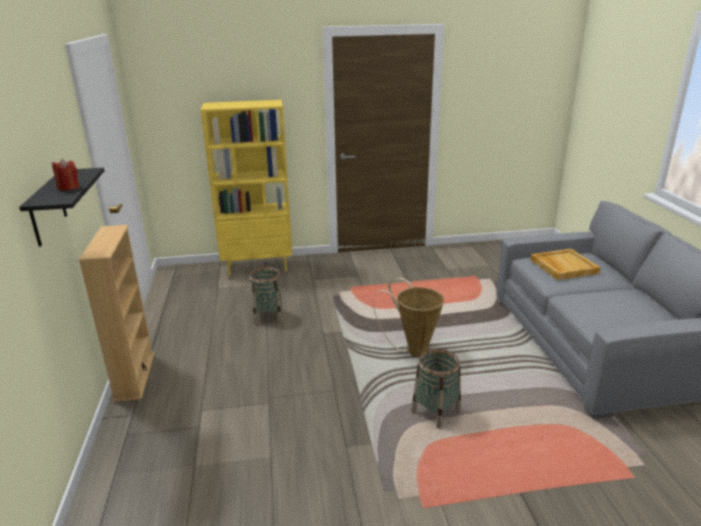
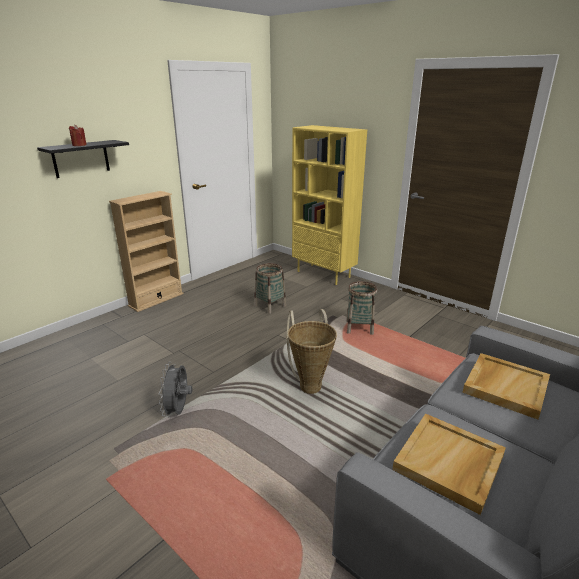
camera: 50 degrees right, 0 degrees up
basket [411,349,461,429] -> basket moved to [346,281,377,335]
none -> grey fan [159,362,192,417]
none -> beige tray [392,414,506,515]

